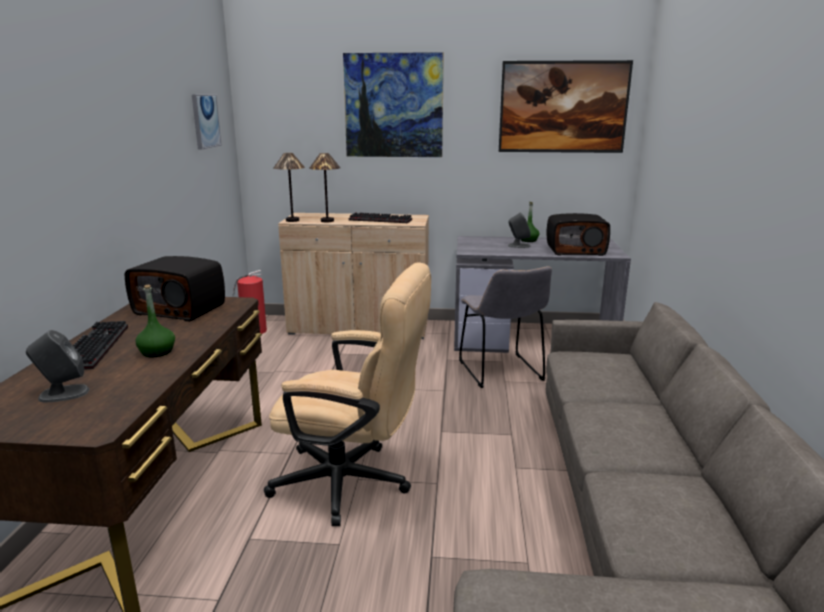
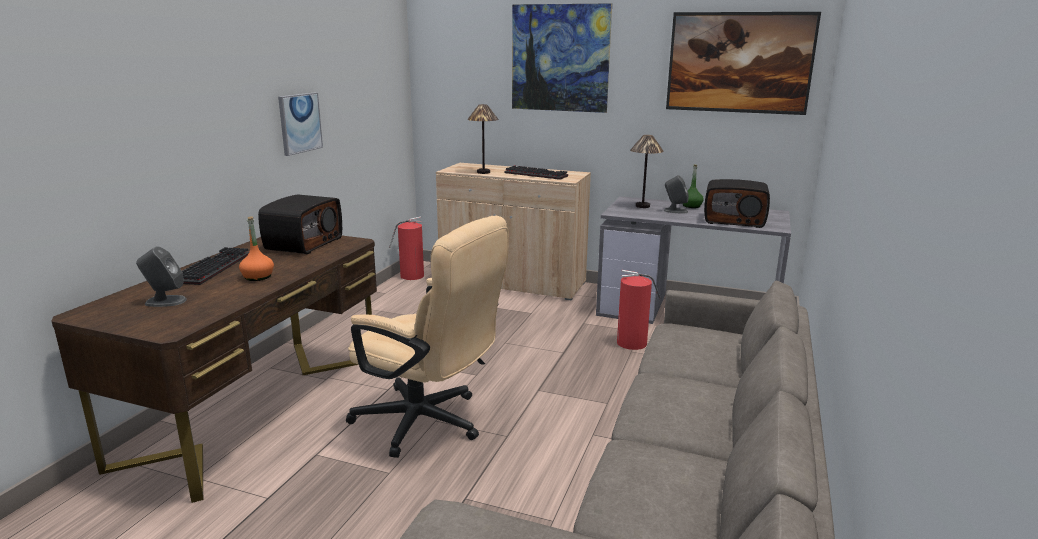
camera: 15 degrees right, 0 degrees up
radio [125,256,225,322] -> radio turned 105 degrees counterclockwise [258,195,342,254]
green bottle [135,285,175,357] -> orange bottle [239,216,274,281]
picture [192,95,221,150] -> picture moved to [278,93,323,156]
table lamp [274,153,305,222] -> table lamp moved to [630,135,664,208]
grey chair [459,266,552,388] -> fire extinguisher [617,270,661,350]

